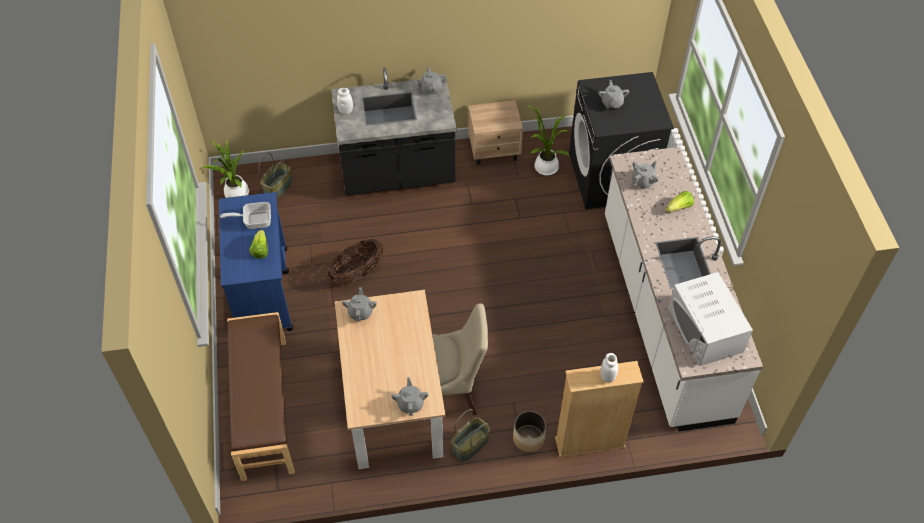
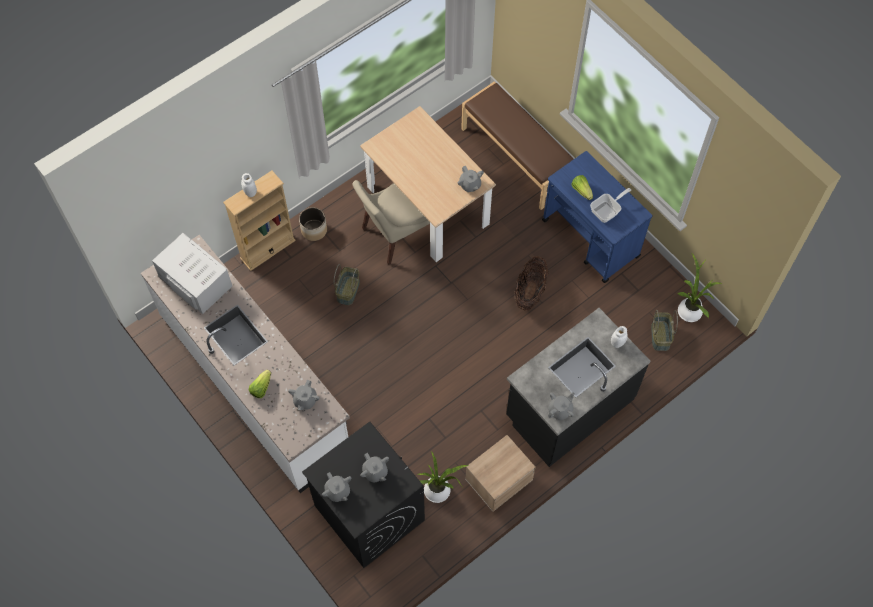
camera: 150 degrees right, 10 degrees up
grey teapot [391,377,429,416] -> grey teapot moved to [322,472,351,502]
basket [451,409,490,462] -> basket moved to [334,264,360,305]

